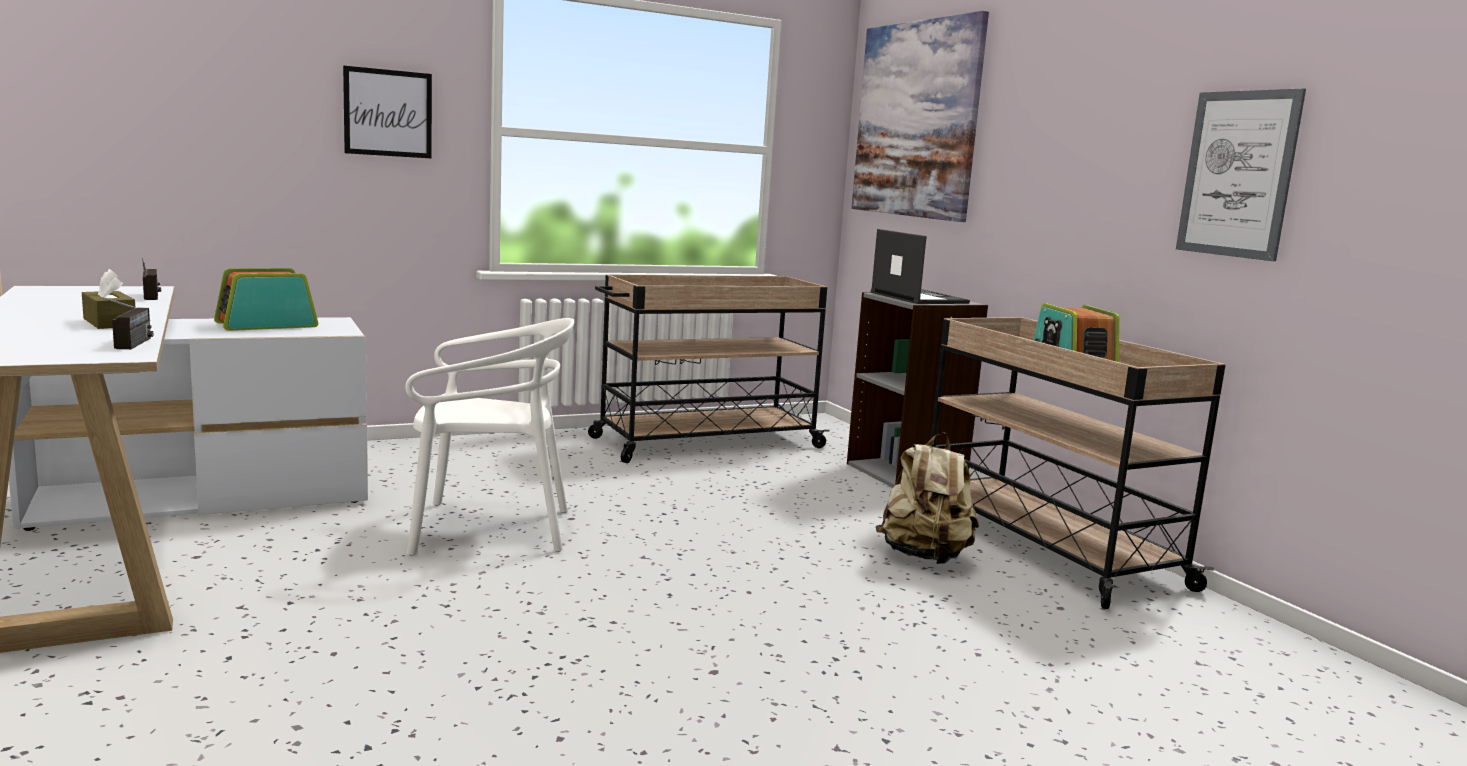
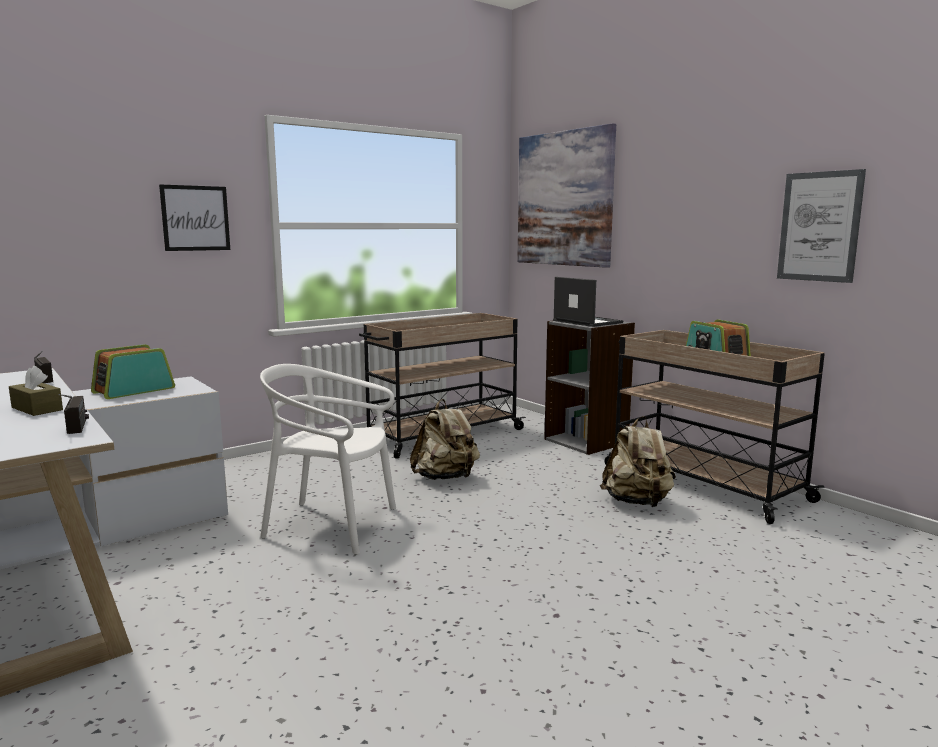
camera: 10 degrees left, 0 degrees up
white chair [405,318,574,555] -> white chair turned 150 degrees counterclockwise [260,364,396,555]
none -> beige backpack [410,399,480,480]

